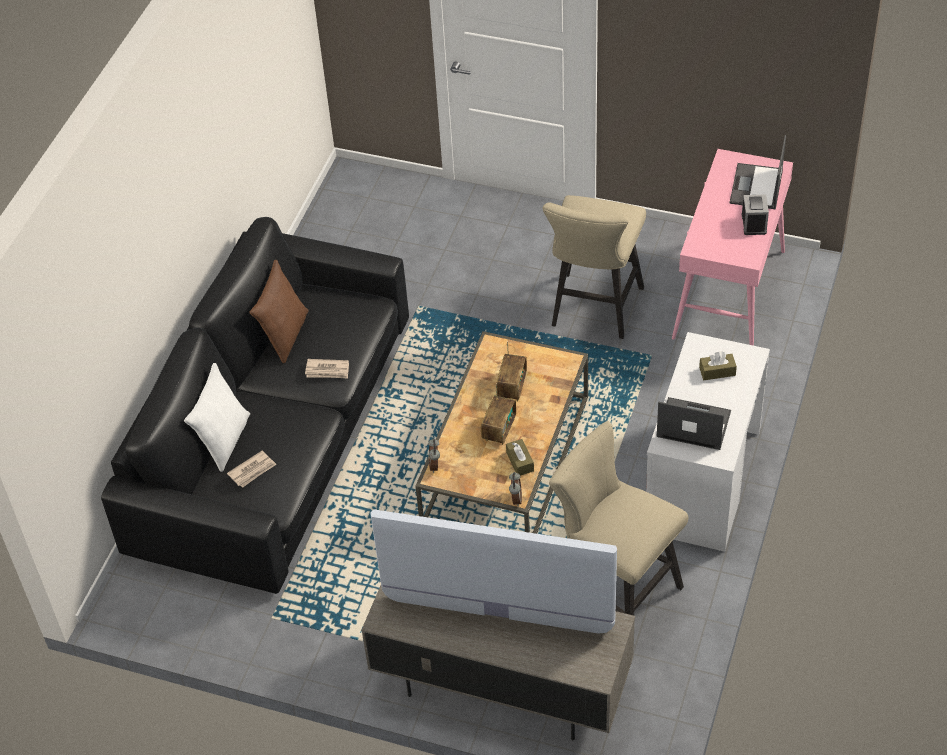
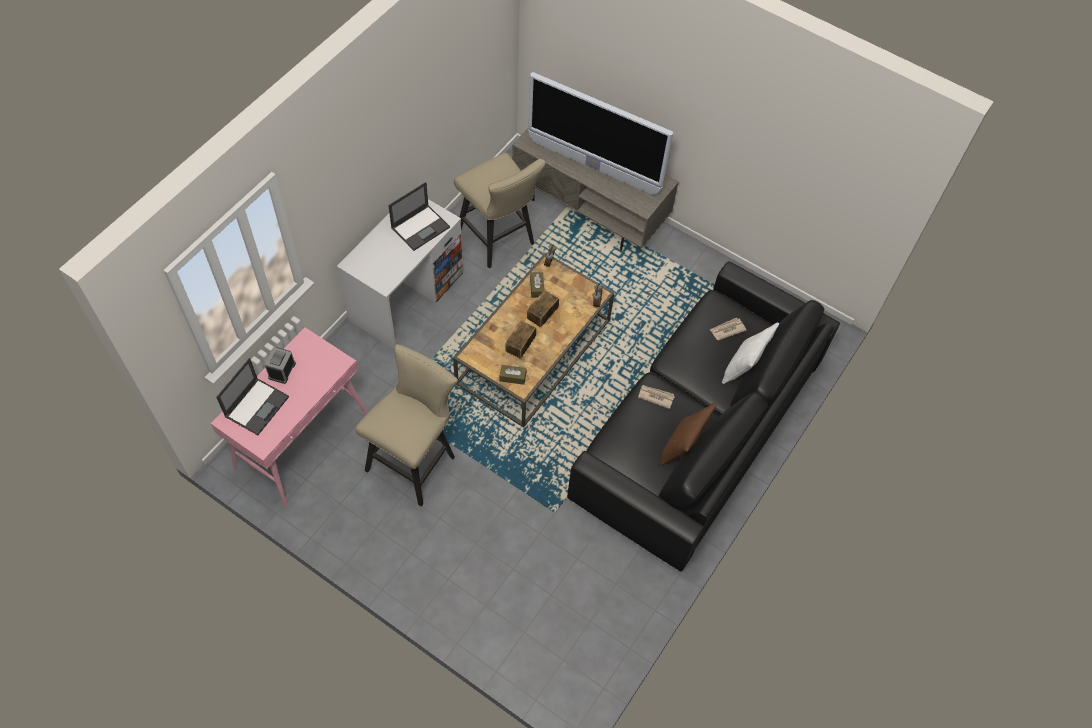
camera: 170 degrees left, 10 degrees up
laptop [656,397,731,450] -> laptop turned 75 degrees counterclockwise [388,182,450,251]
brown tissue box [699,351,737,380] -> brown tissue box moved to [500,365,526,385]

